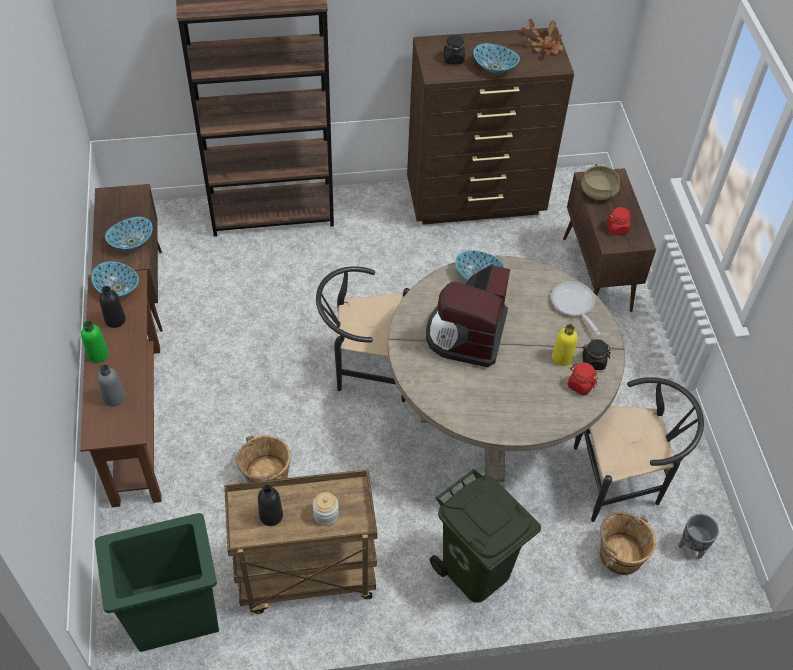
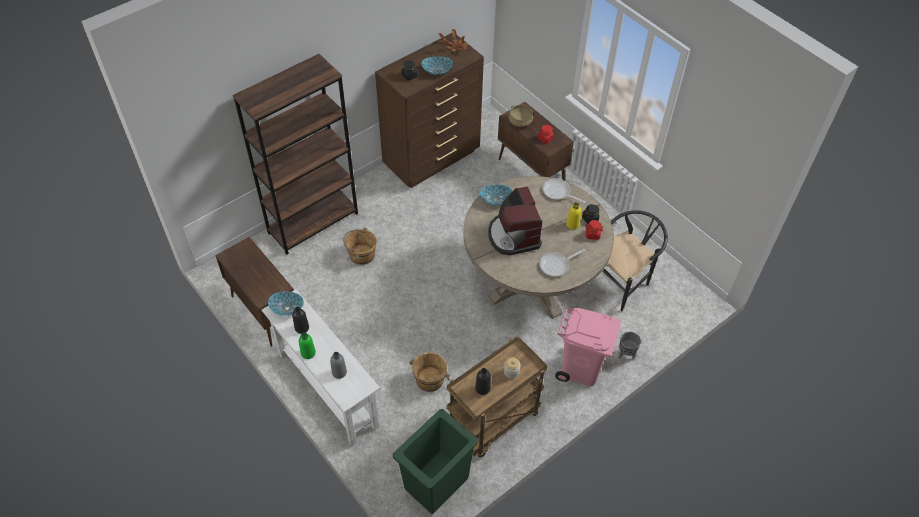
camera: 30 degrees left, 0 degrees up
brown console table [80,270,162,507] -> white console table [262,289,380,446]
bowl [105,217,153,250] -> none
black chair [316,266,410,402] -> none
green trash can [430,469,541,603] -> pink trash can [555,308,621,386]
brown bucket [600,512,656,575] -> brown bucket moved to [343,228,377,265]
grey planter [678,514,719,559] -> grey planter moved to [619,332,641,359]
none -> frying pan [539,249,585,277]

